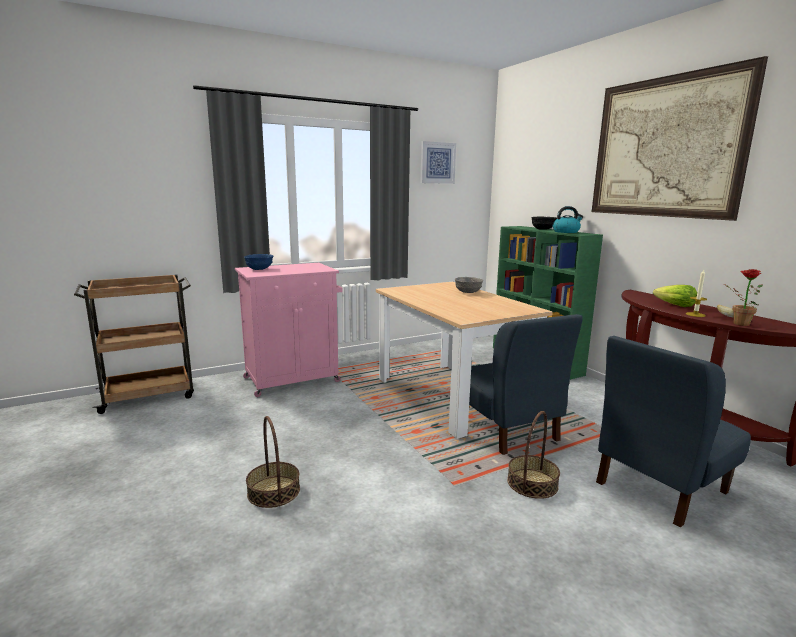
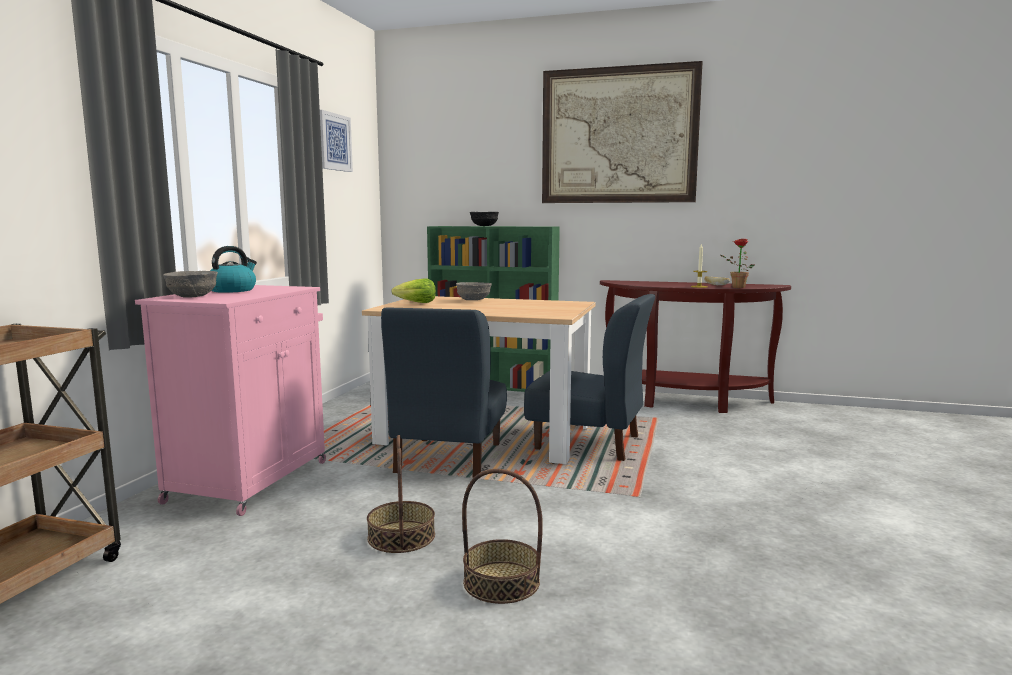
camera: 45 degrees left, 5 degrees down
blue bowl [244,254,273,270] -> grey bowl [163,271,218,298]
basket [507,411,560,499] -> basket moved to [367,435,435,553]
kettle [553,206,583,233] -> kettle moved to [210,246,257,293]
blue chair [596,336,751,528] -> blue chair moved to [381,307,507,478]
lettuce [653,285,697,307] -> lettuce moved to [392,279,436,303]

